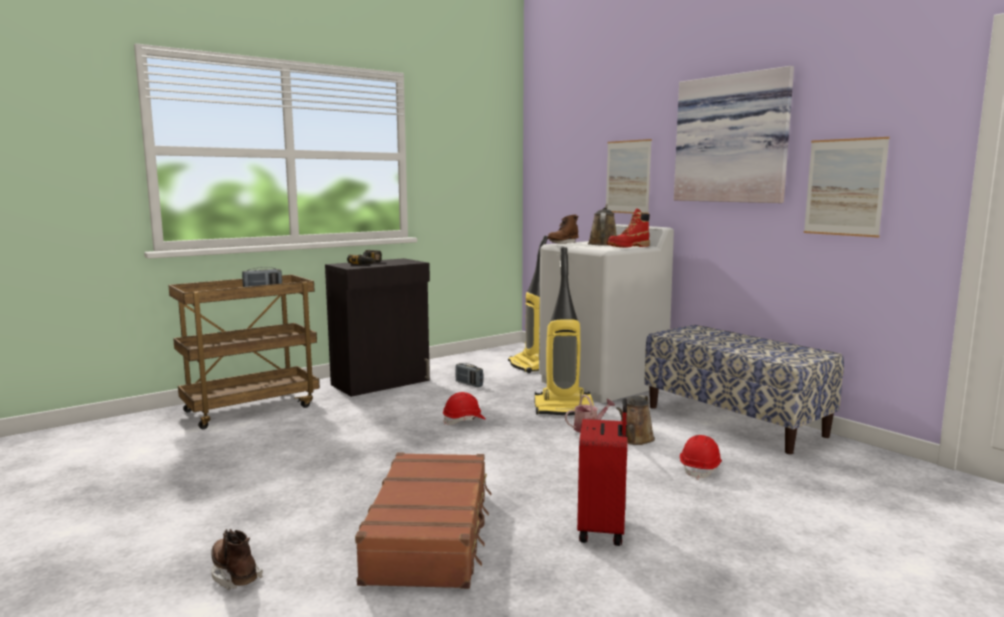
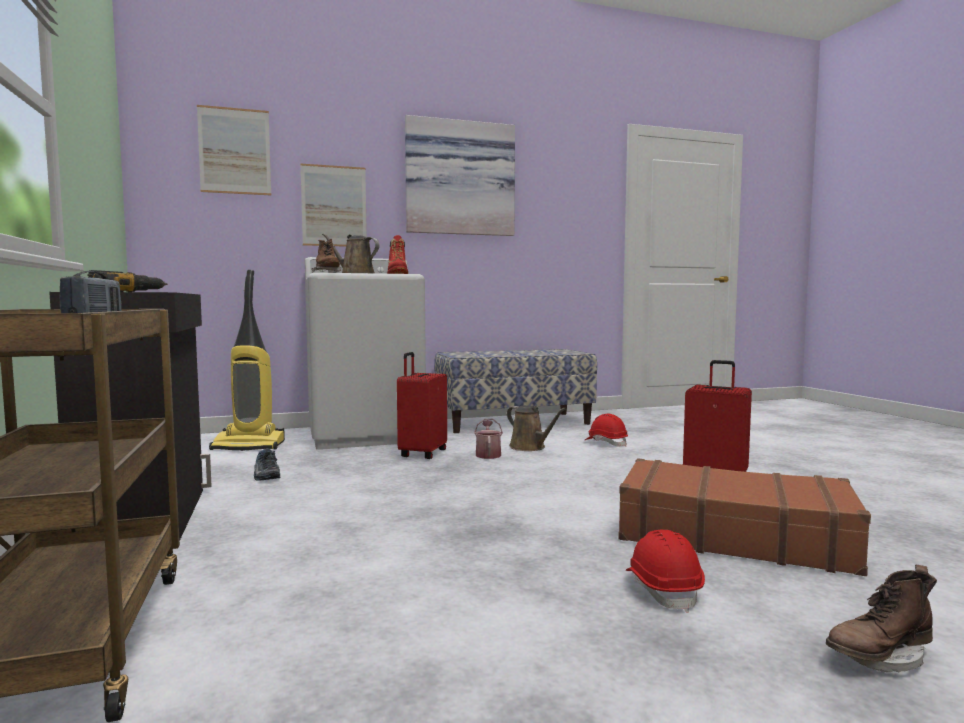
camera: 70 degrees left, 5 degrees down
red hard hat [443,392,486,425] -> red hard hat moved to [626,530,705,613]
radio [455,363,483,387] -> shoe [254,448,280,481]
vacuum cleaner [535,247,594,416] -> red suitcase [397,352,447,459]
picture [804,137,890,238] -> picture moved to [197,105,271,195]

